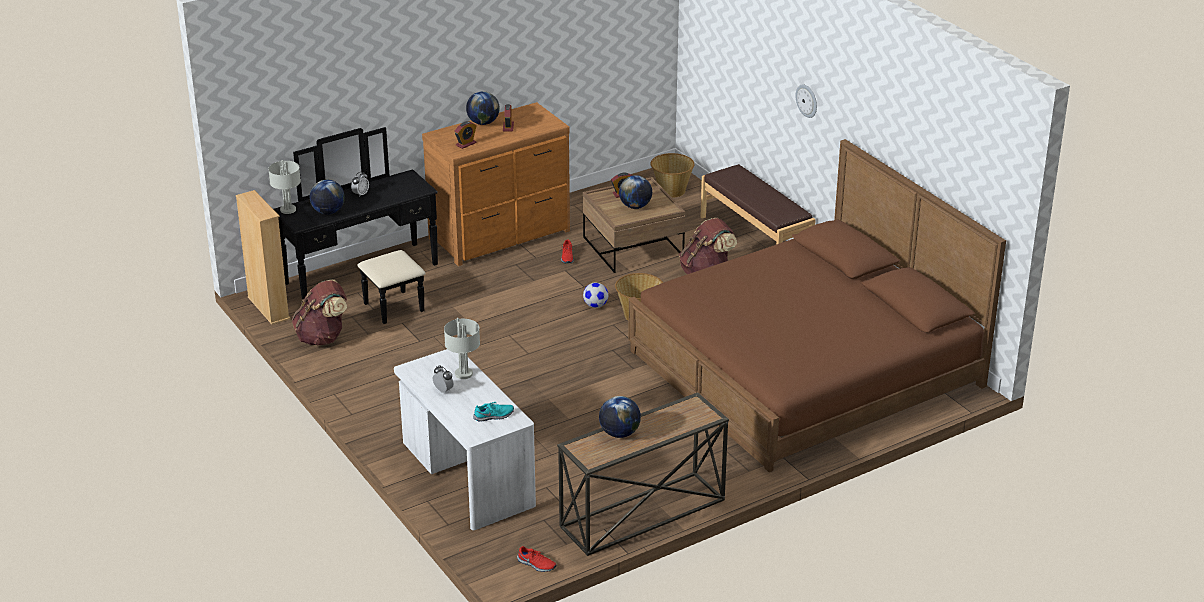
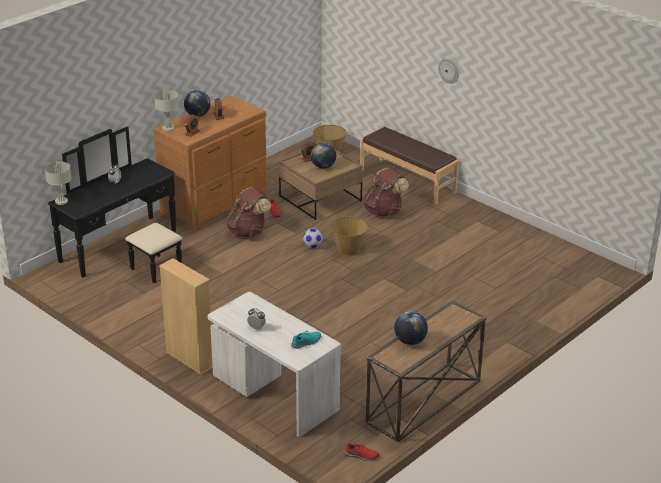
camera: 15 degrees left, 0 degrees up
beige bookcase [236,190,291,325] -> beige bookcase moved to [159,258,213,375]
brown backpack [292,280,347,345] -> brown backpack moved to [225,187,271,237]
globe [310,180,345,214] -> none
grey table lamp [444,318,480,379] -> grey table lamp moved to [154,88,179,132]
brown bed [628,139,1006,472] -> none

